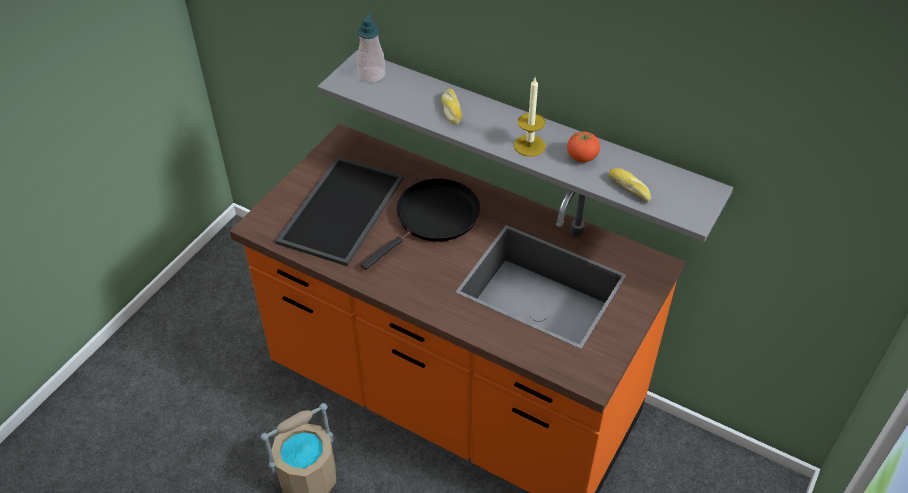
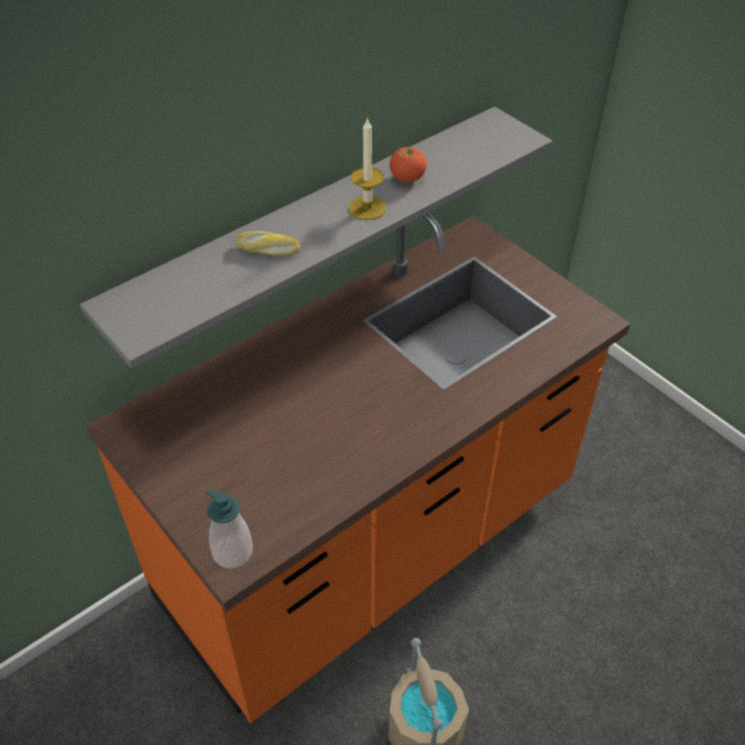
camera: 70 degrees left, 0 degrees up
tray [276,157,404,266] -> none
soap dispenser [357,13,385,83] -> soap dispenser moved to [205,488,253,569]
black frying pan [361,178,480,270] -> none
bread [609,168,651,202] -> none

